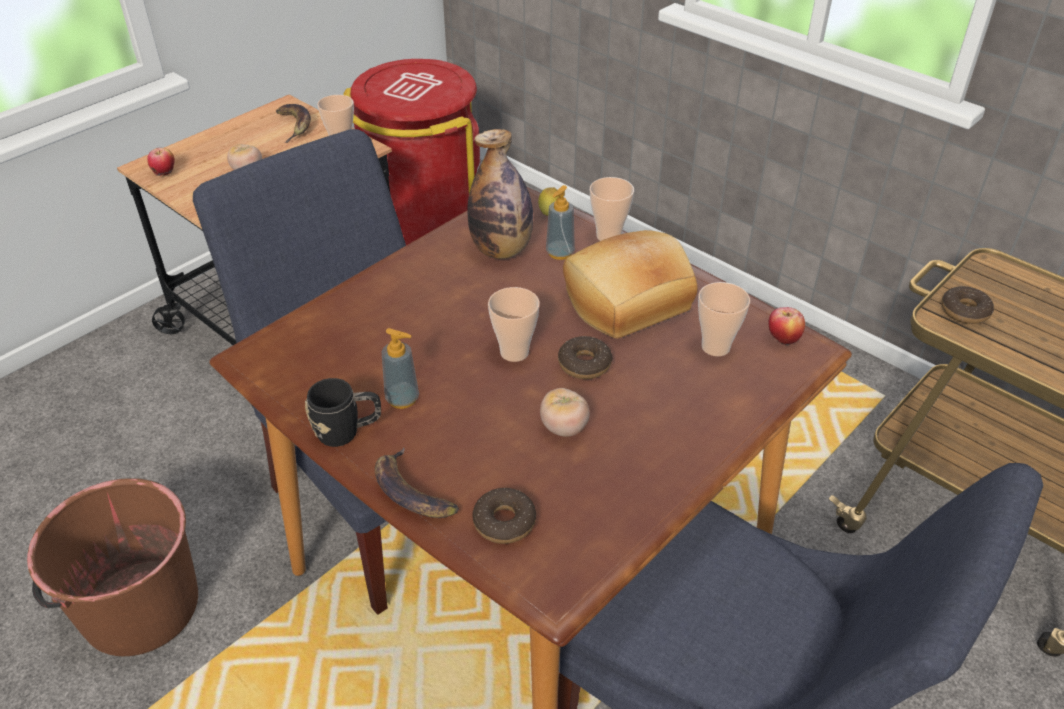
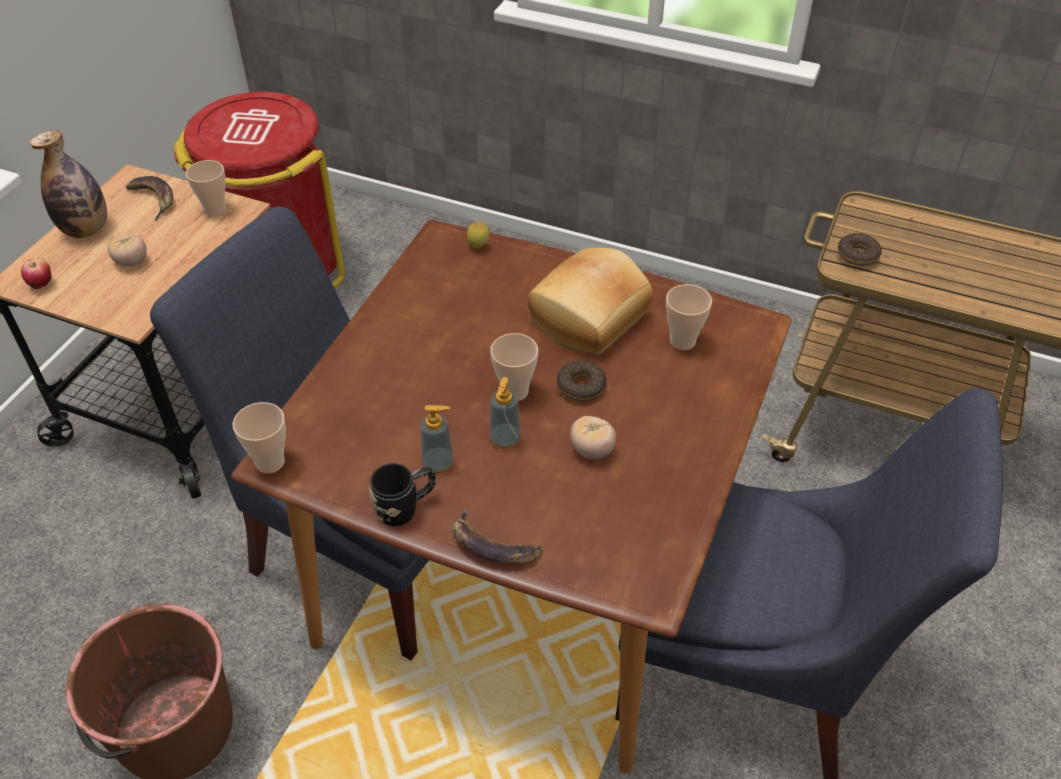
camera: 20 degrees left, 5 degrees up
bottle [468,129,533,259] -> bottle moved to [30,130,107,238]
donut [472,488,536,544] -> none
soap dispenser [546,185,575,260] -> soap dispenser moved to [489,377,521,448]
cup [590,177,634,241] -> cup moved to [233,402,286,473]
apple [768,307,805,346] -> none

